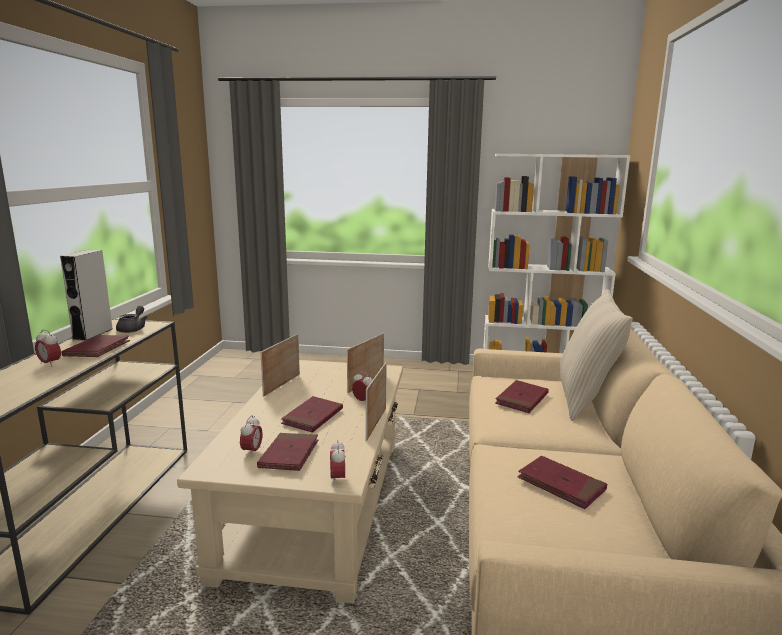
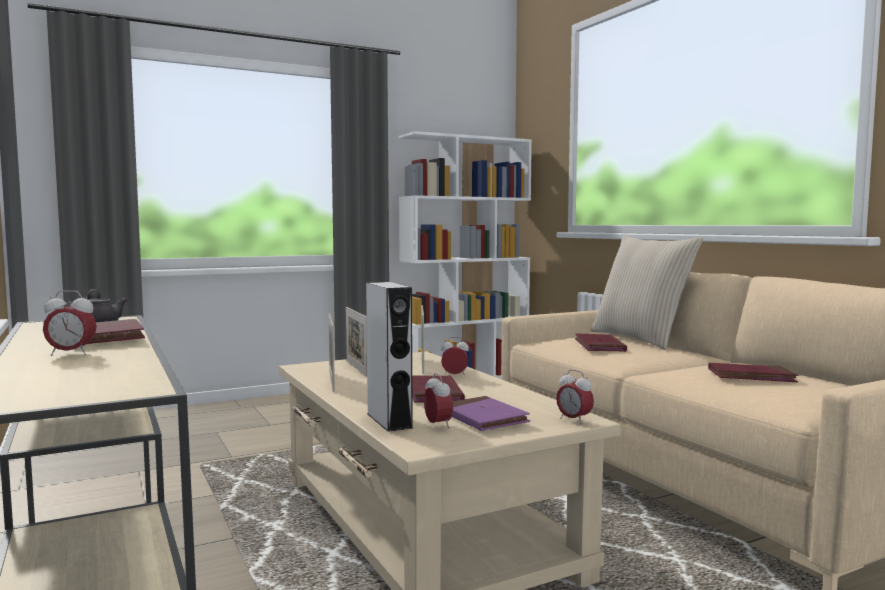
camera: 35 degrees left, 10 degrees down
grey speaker [60,250,113,341] -> grey speaker moved to [366,282,413,432]
red book [257,433,318,471] -> purple book [452,396,530,431]
picture frame [366,362,387,441] -> picture frame moved to [346,307,367,377]

